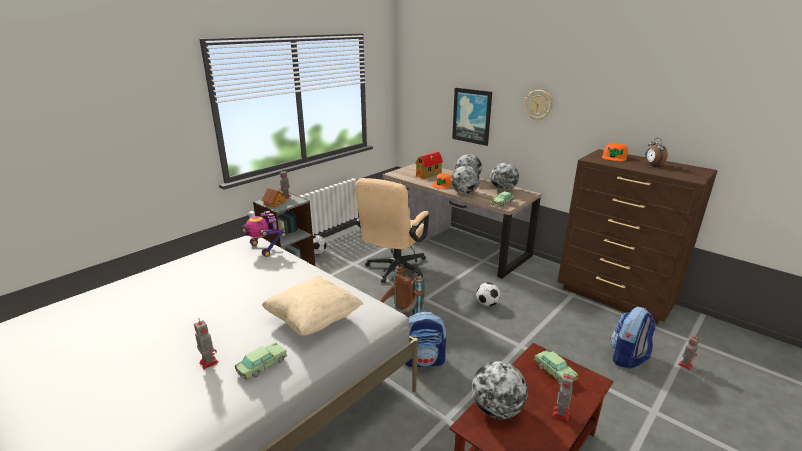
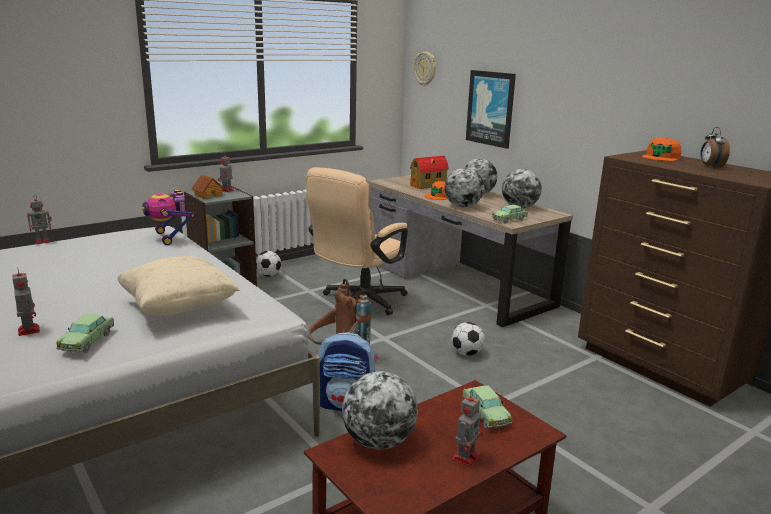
camera: 10 degrees right, 5 degrees down
toy car [235,342,287,380] -> toy car turned 135 degrees clockwise [56,314,114,353]
wall clock [525,90,553,121] -> wall clock moved to [414,52,436,86]
backpack [610,307,656,369] -> none
toy robot [678,335,700,370] -> toy robot moved to [27,196,52,244]

